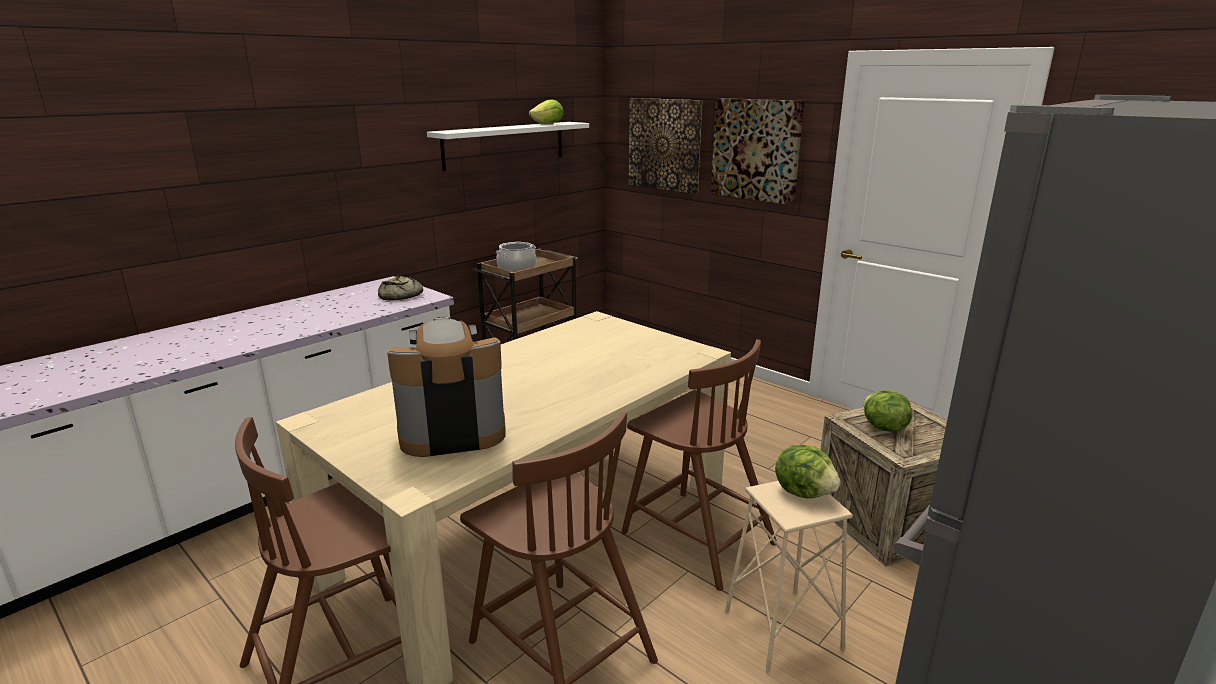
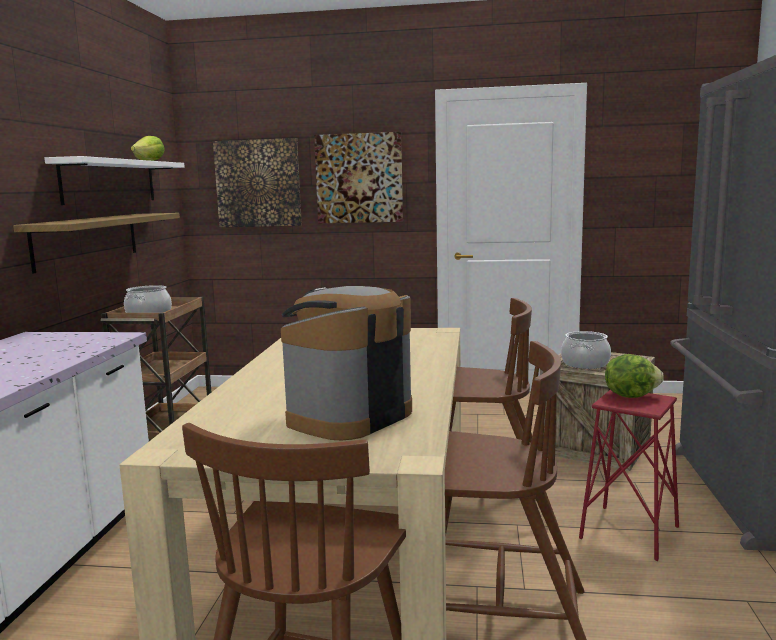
camera: 35 degrees left, 10 degrees down
bread [378,276,423,301] -> none
beige stool [725,481,853,673] -> red stool [579,390,679,561]
lettuce [864,390,912,432] -> cooking pot [561,331,611,369]
none -> shelf [13,213,180,274]

